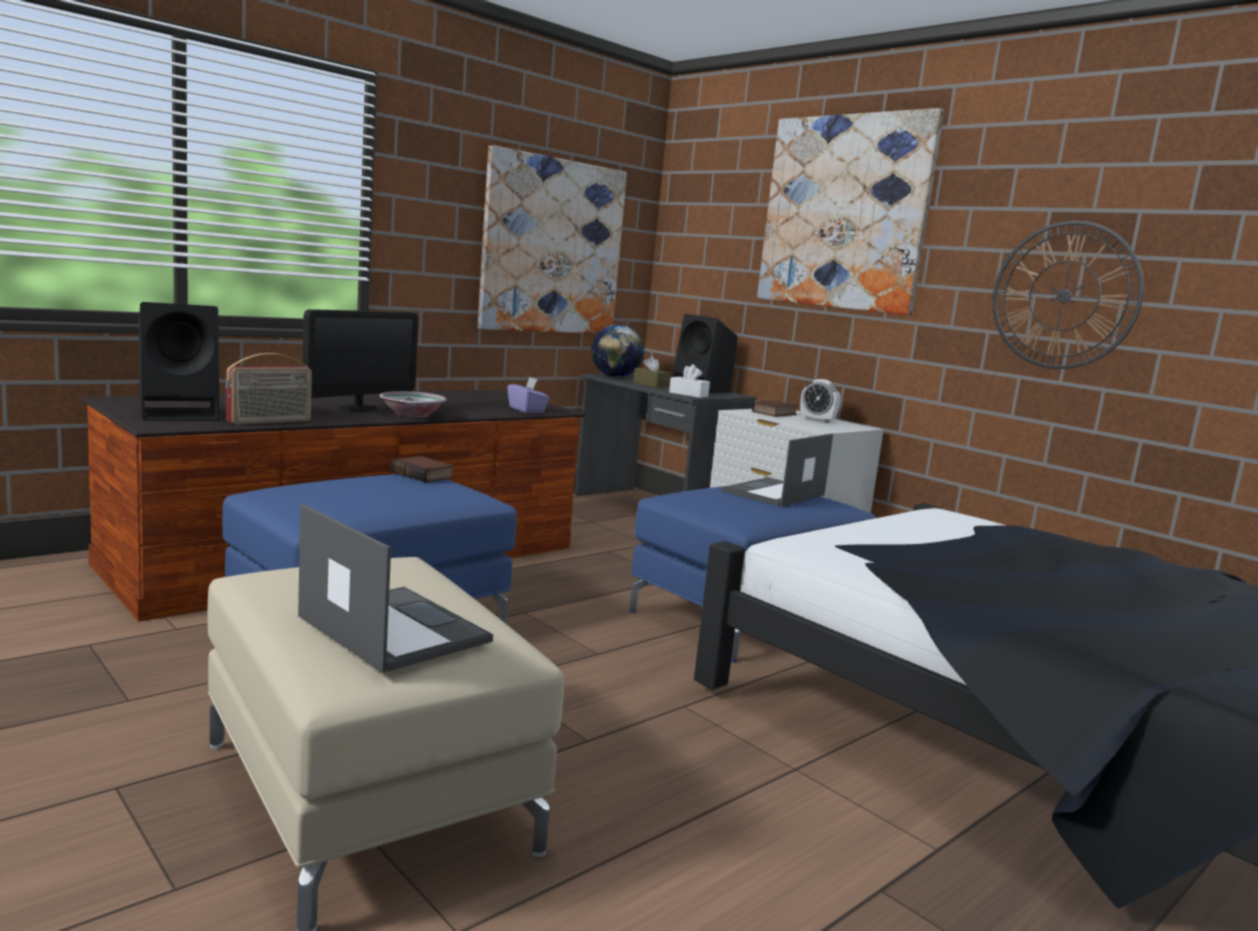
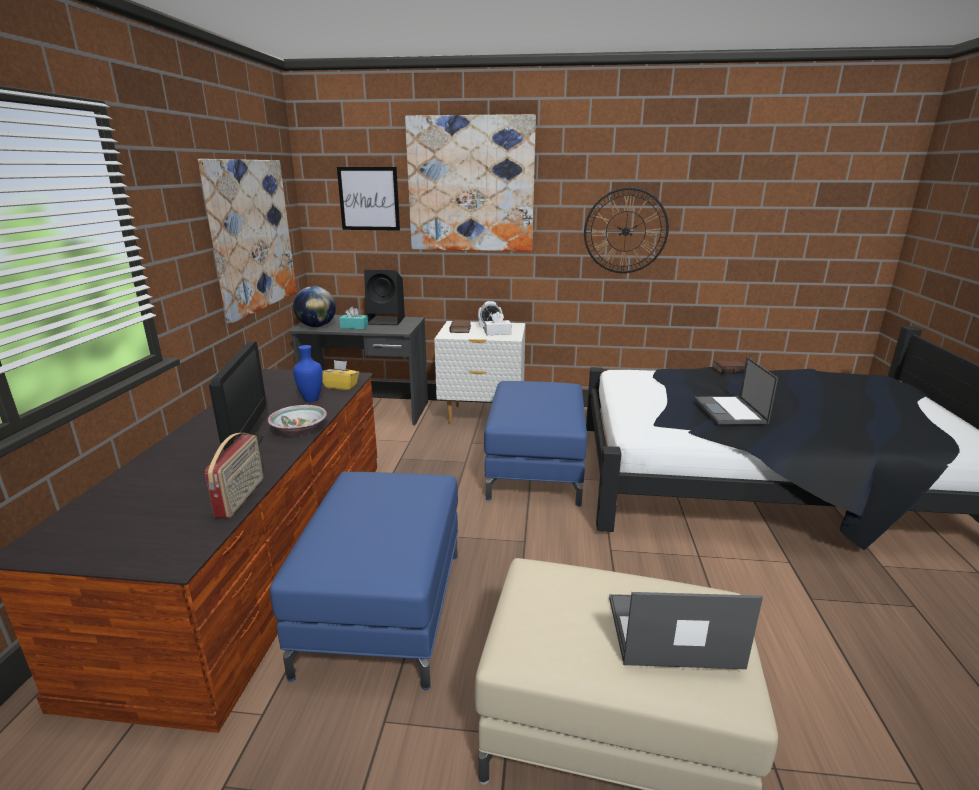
camera: 40 degrees left, 10 degrees up
black speaker [139,302,219,421] -> none
book [391,456,454,483] -> book moved to [713,360,745,374]
purple tissue box [507,377,549,413] -> yellow tissue box [322,360,359,390]
brown tissue box [634,356,670,388] -> turquoise tissue box [339,307,368,329]
white tissue box [669,364,710,398] -> white tissue box moved to [484,312,512,335]
laptop [722,434,833,507] -> laptop moved to [694,357,778,424]
none -> blue vase [293,345,323,402]
none -> picture [337,167,400,231]

